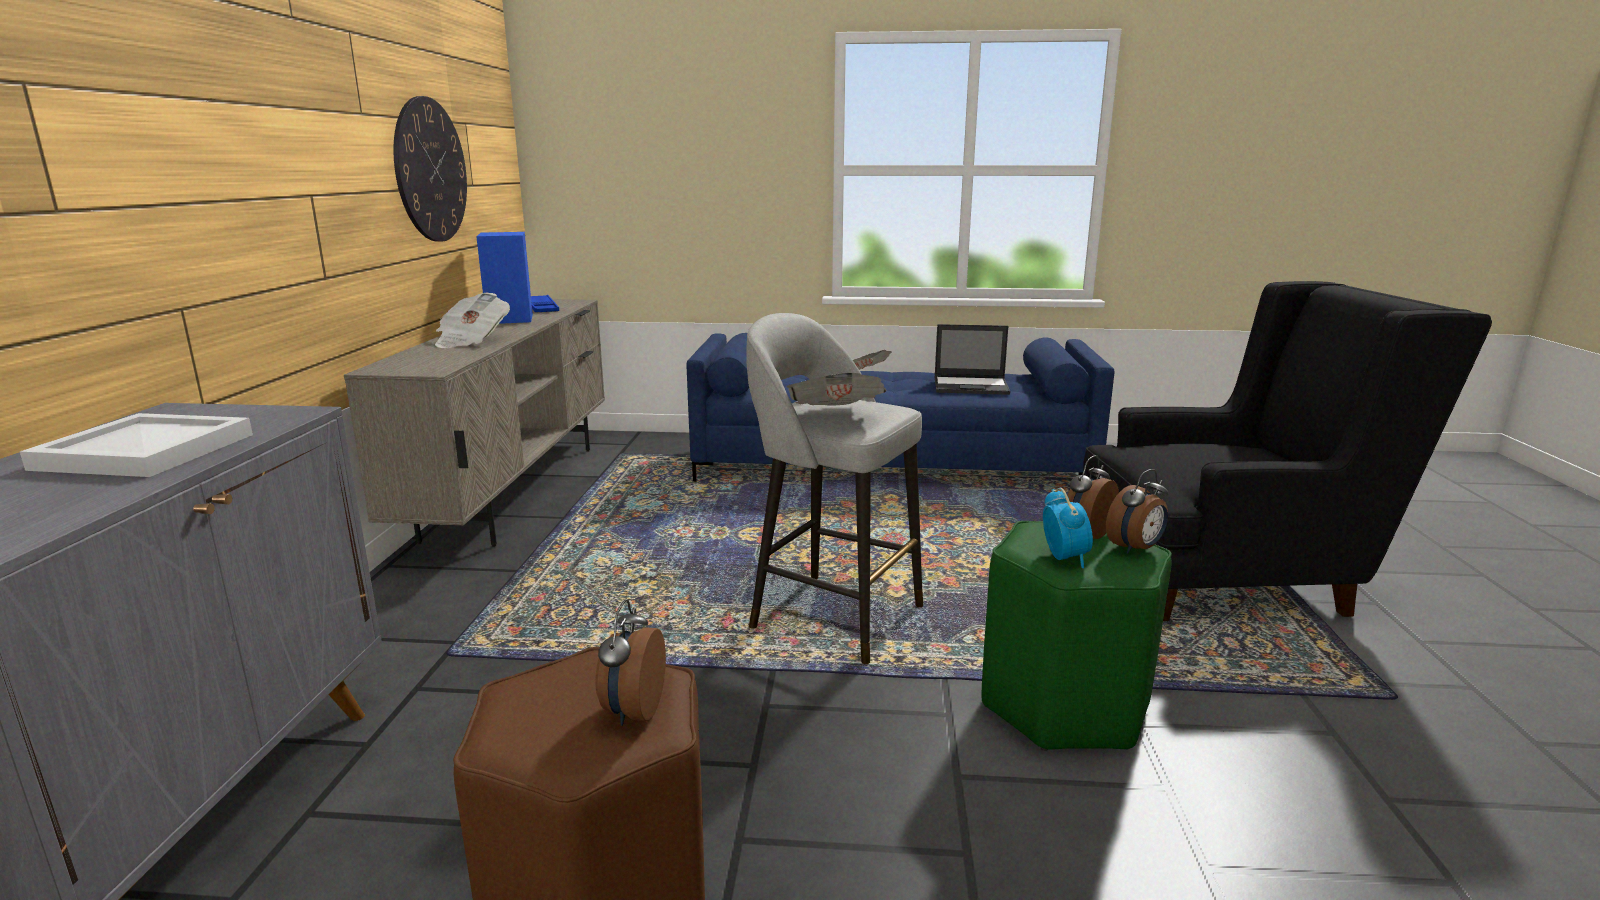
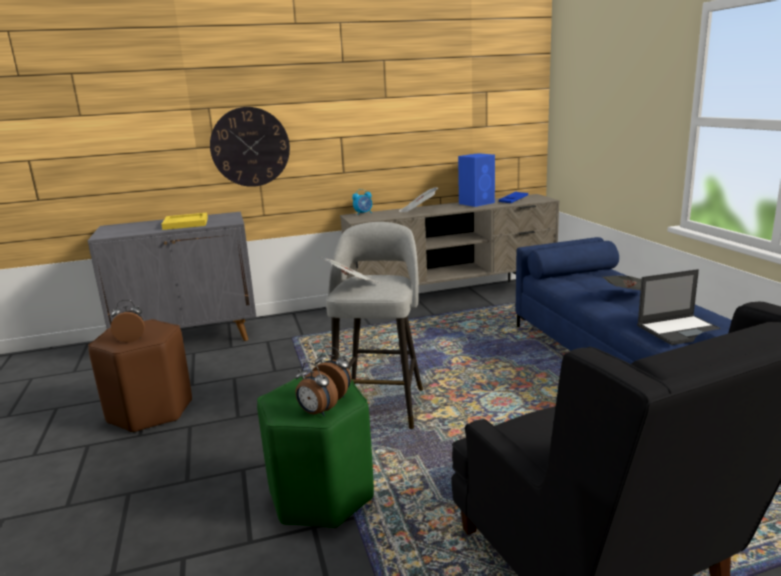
camera: 70 degrees right, 0 degrees up
white tray [20,413,253,477] -> yellow tray [162,213,208,230]
wall clock [393,96,467,242] -> wall clock moved to [210,107,290,187]
laptop [935,324,1010,395] -> laptop turned 90 degrees counterclockwise [637,269,721,345]
alarm clock [1043,488,1093,568] -> alarm clock moved to [352,189,372,215]

